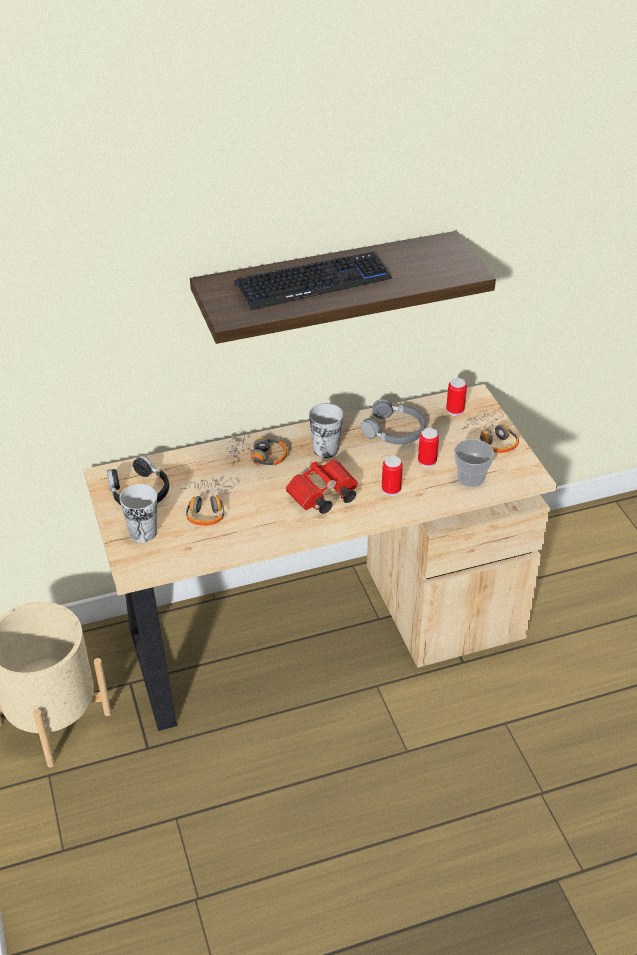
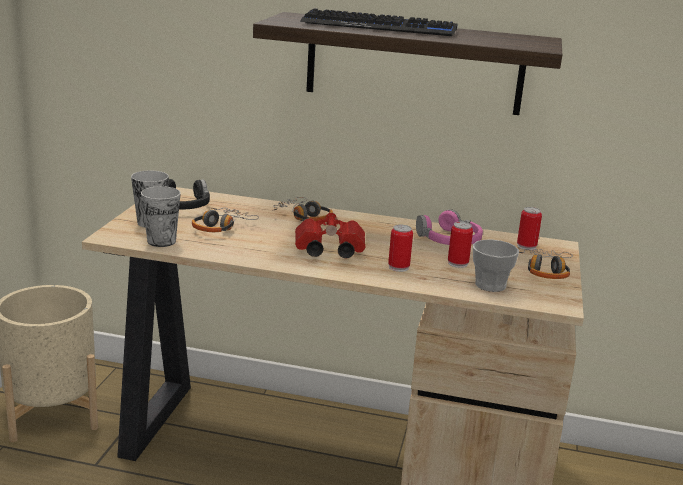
camera: 30 degrees right, 20 degrees down
cup [309,403,344,458] -> cup moved to [141,186,181,247]
grey headphones [361,399,425,444] -> pink headphones [416,209,483,245]

